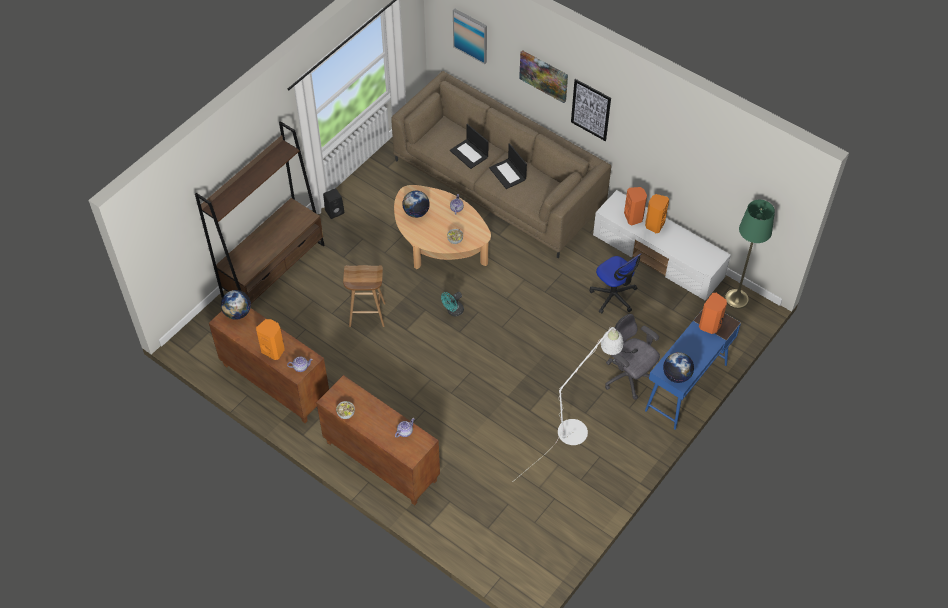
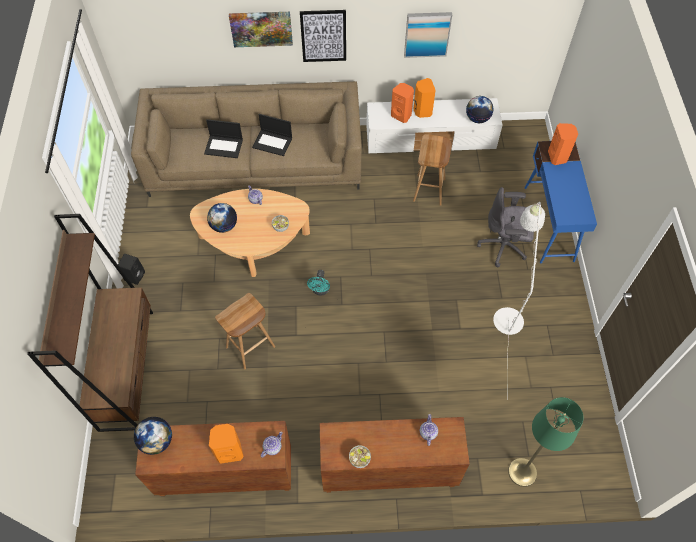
camera: 40 degrees left, 5 degrees up
picture [453,9,487,64] -> picture moved to [404,12,452,58]
office chair [589,254,641,314] -> brown stool [413,134,451,206]
globe [663,352,694,383] -> globe moved to [466,96,494,123]
green floor lamp [725,199,775,309] -> green floor lamp moved to [508,397,583,487]

